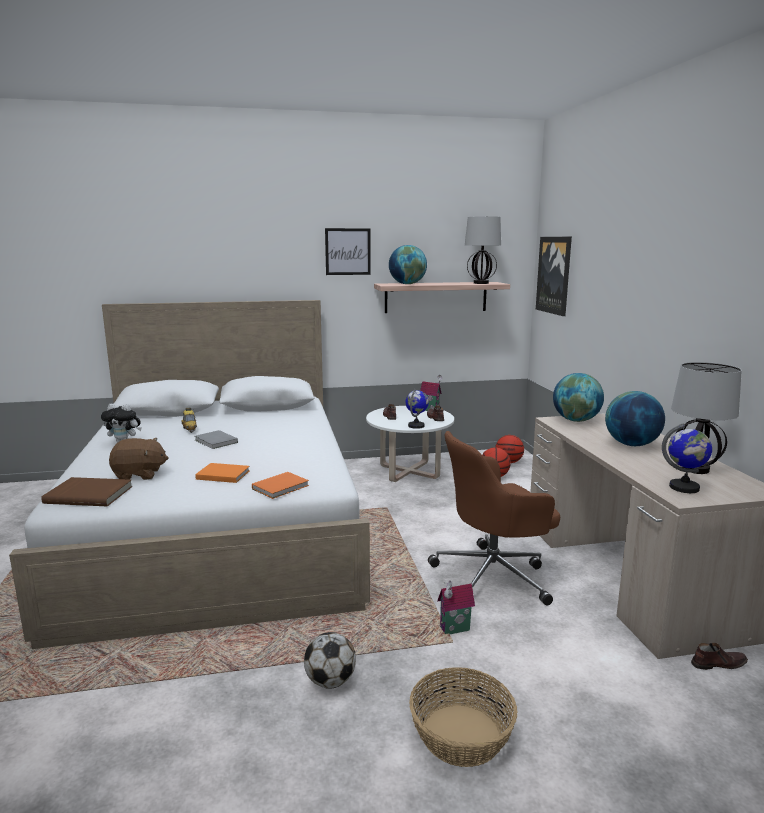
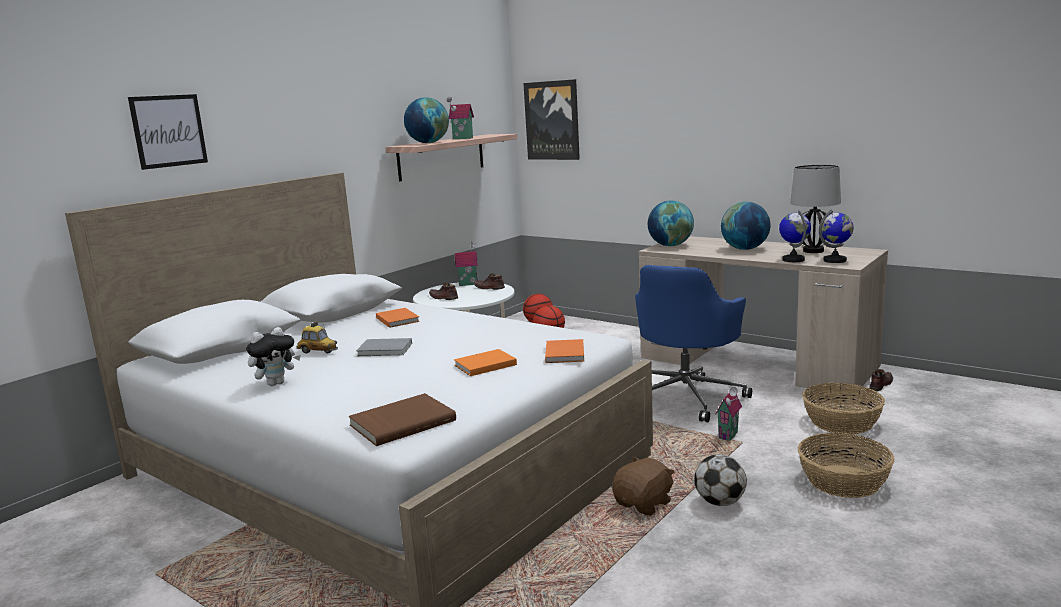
camera: 40 degrees left, 0 degrees up
brown plush toy [109,438,168,480] -> brown plush toy moved to [612,457,675,516]
picture [325,228,371,275] -> picture moved to [128,94,208,170]
globe [405,389,429,429] -> globe moved to [779,210,811,262]
brown office chair [428,431,560,605] -> blue office chair [635,265,752,422]
table lamp [465,216,501,284] -> none
none -> orange book [376,308,420,328]
none -> toy house [447,96,474,139]
none -> basket [802,383,885,434]

